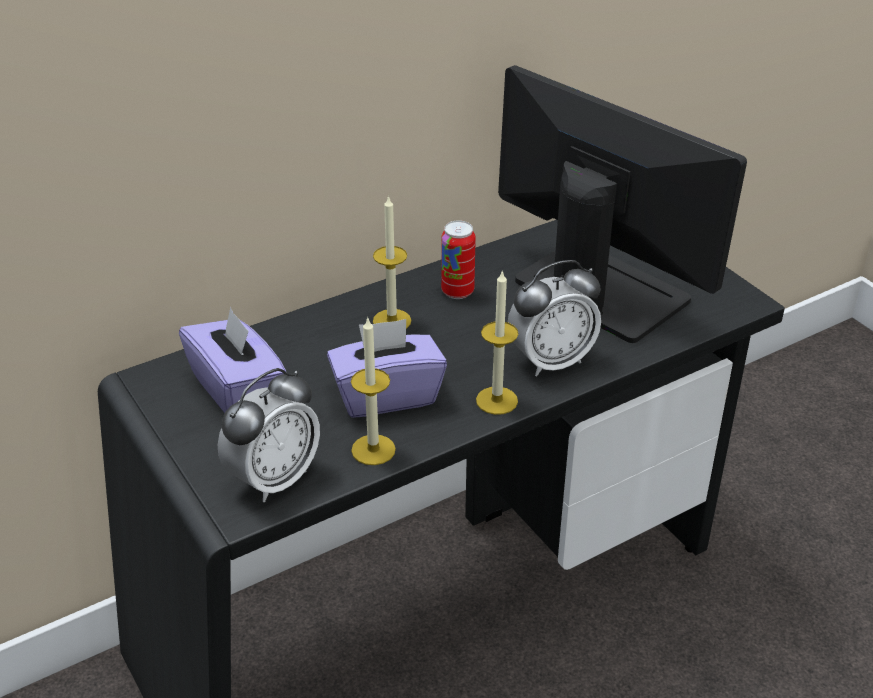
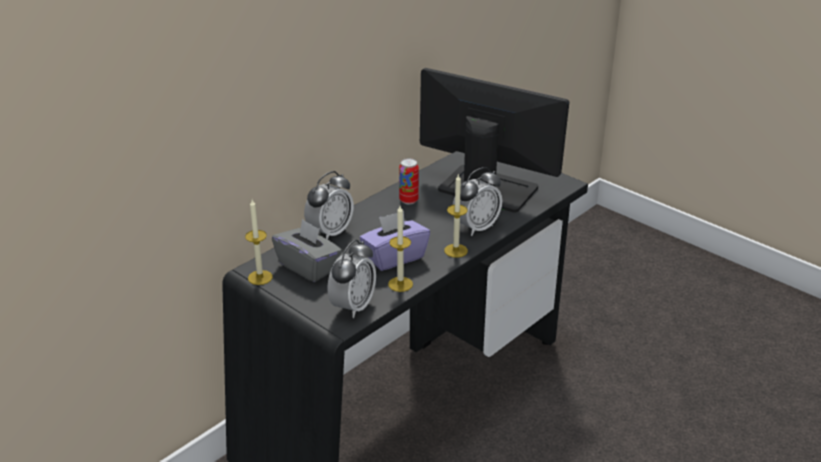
camera: 15 degrees left, 5 degrees down
purple tissue box [179,307,287,413] -> grey tissue box [272,219,342,282]
candle [373,195,411,329] -> candle moved to [245,200,273,285]
none -> alarm clock [304,171,354,240]

